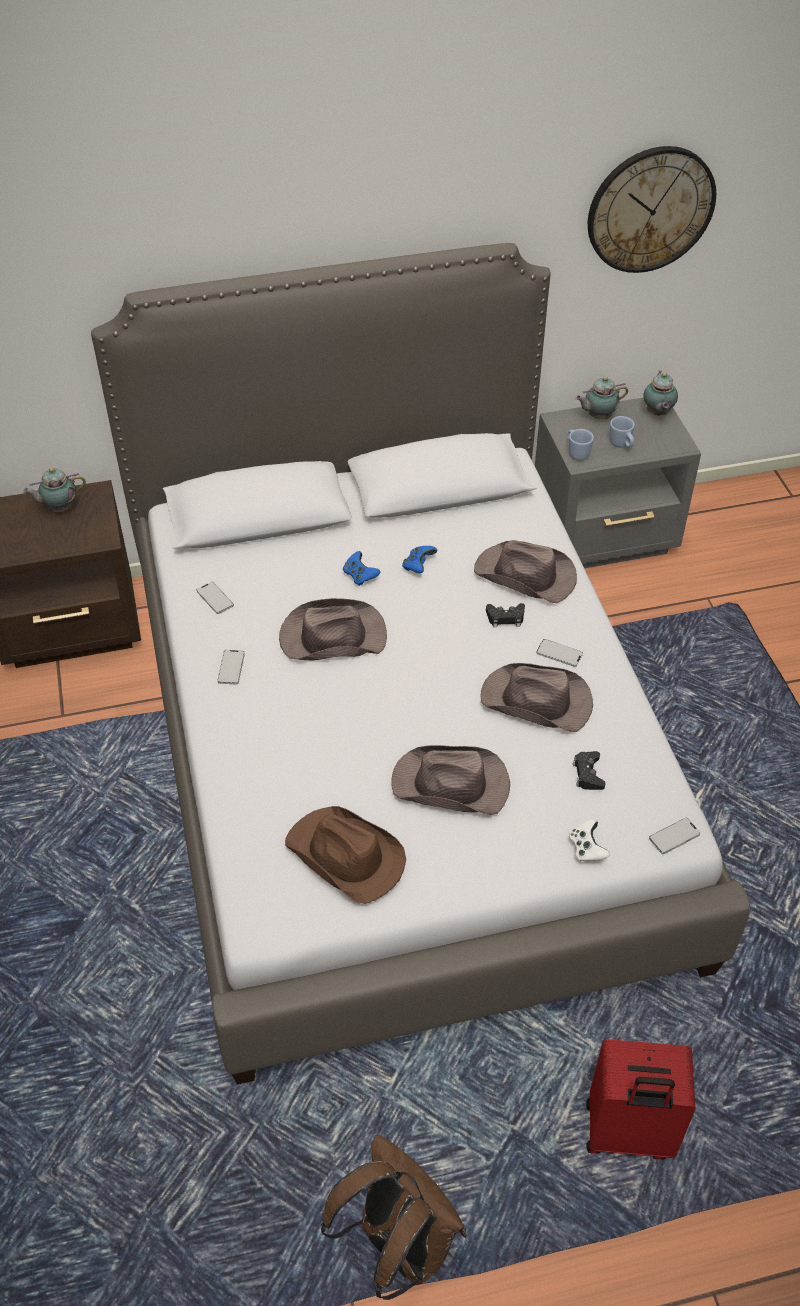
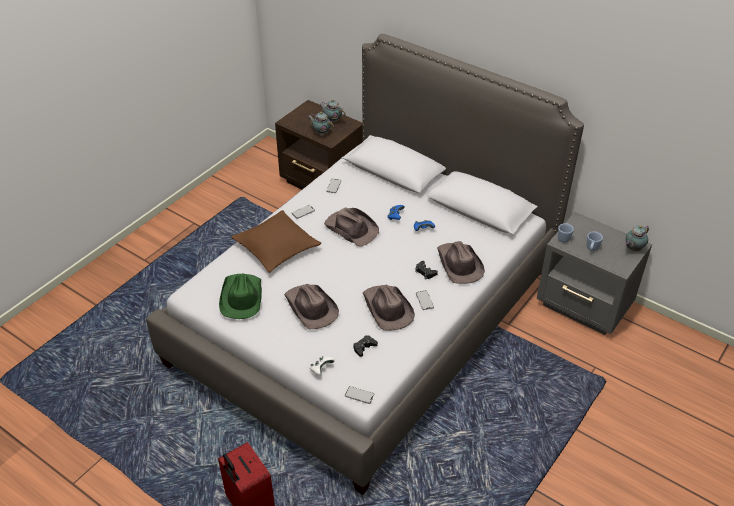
camera: 50 degrees right, 5 degrees down
brown hat [285,806,406,904] -> green hat [219,274,262,319]
brown backpack [321,1134,467,1300] -> none
teapot [575,377,628,420] -> teapot moved to [308,112,334,135]
wall clock [588,146,716,273] -> none
none -> brown pillow [231,210,321,273]

